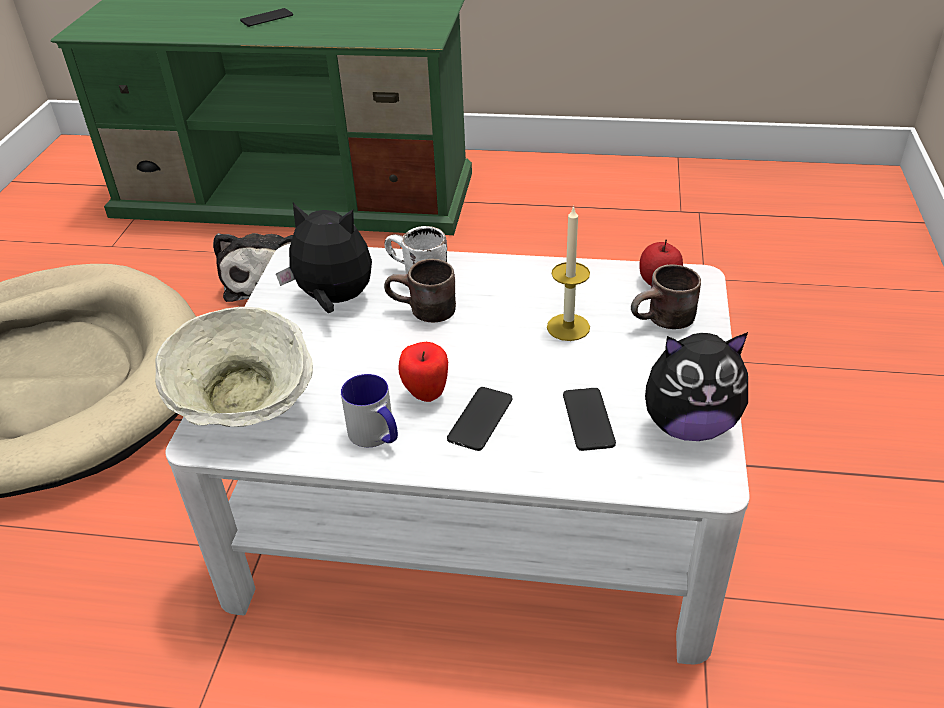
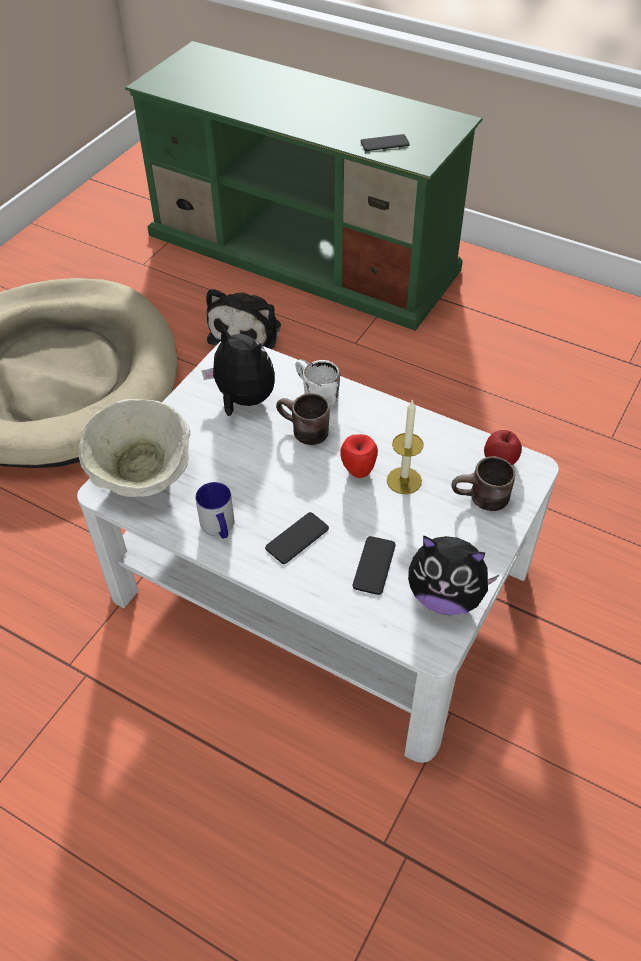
camera: 20 degrees right, 10 degrees up
phone [240,8,293,27] -> phone moved to [361,134,410,151]
apple [398,342,448,402] -> apple moved to [341,434,378,478]

